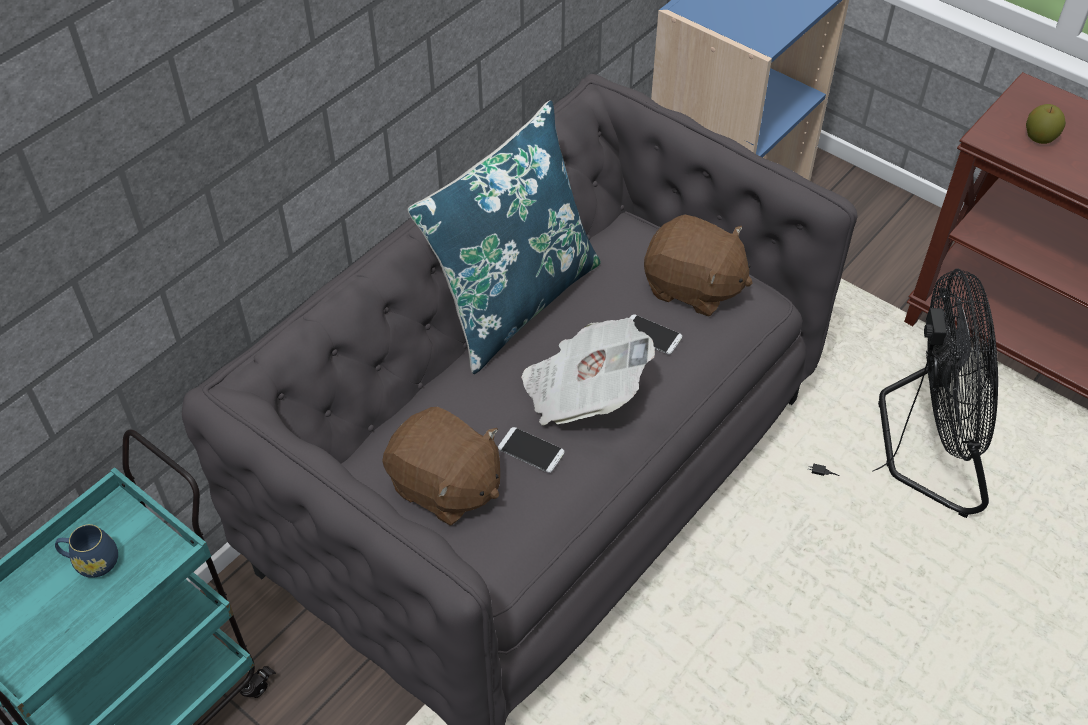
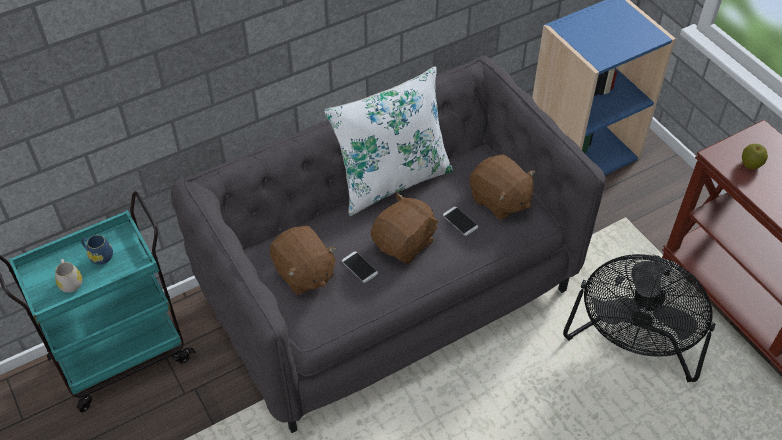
camera: 20 degrees right, 0 degrees up
blue pillow [408,100,601,374] -> white pillow [324,66,453,216]
newspaper [521,318,655,425] -> brown plush toy [371,193,439,264]
black fan [808,269,998,518] -> black fan turned 90 degrees clockwise [563,254,715,382]
none -> white mug [55,259,83,292]

